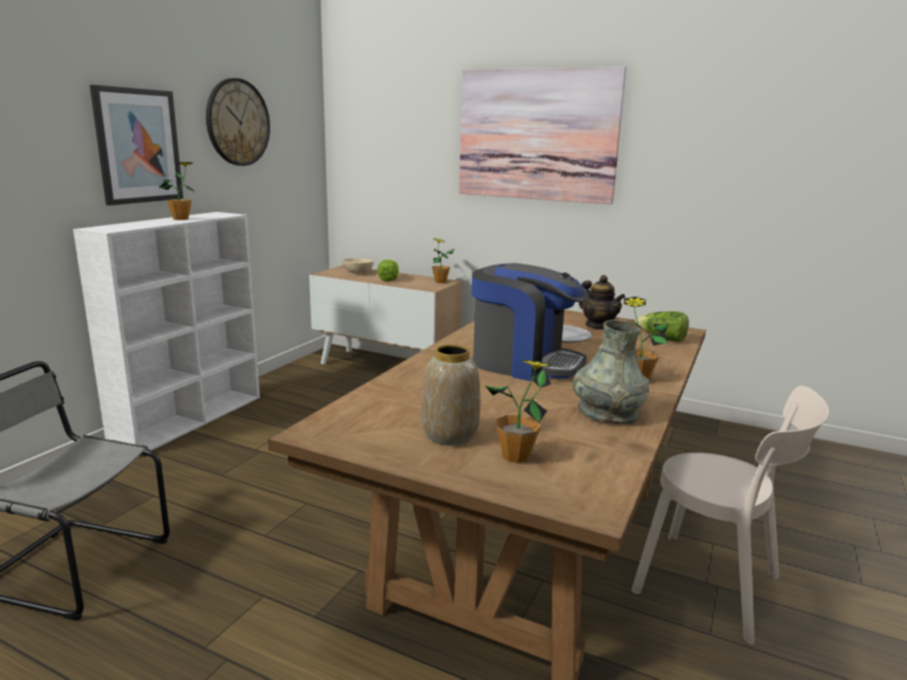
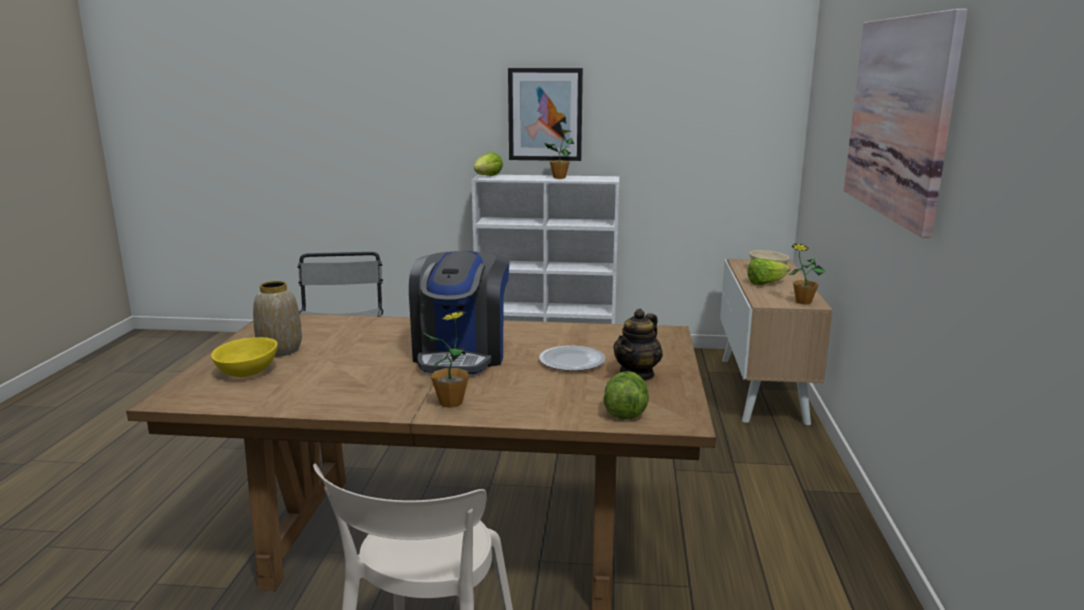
camera: 70 degrees right, 0 degrees up
wall clock [206,78,270,166] -> none
potted plant [486,360,552,463] -> yellow bowl [211,337,278,377]
grey vase [572,320,649,424] -> none
none -> lettuce [474,152,503,176]

